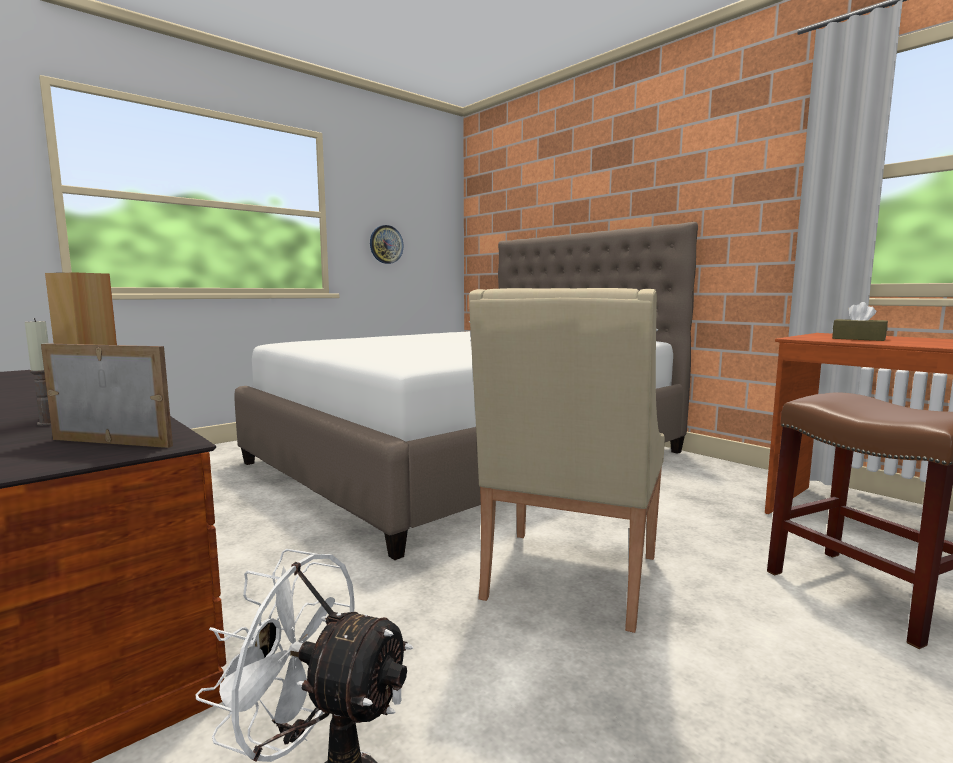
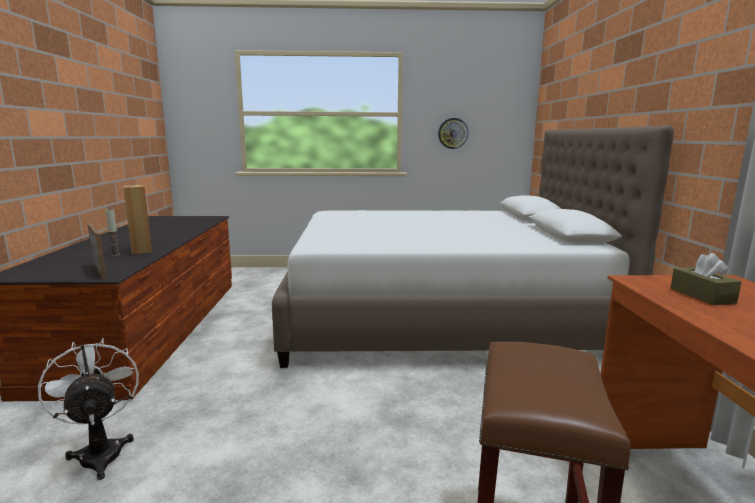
camera: 40 degrees right, 5 degrees up
beige armchair [469,288,665,633] -> none

